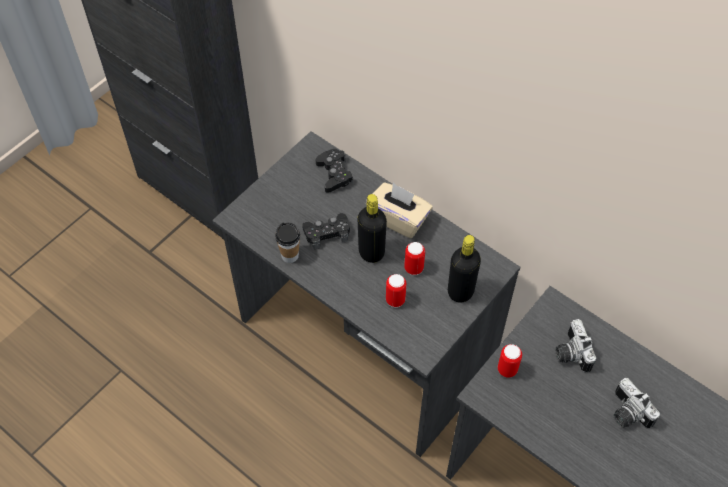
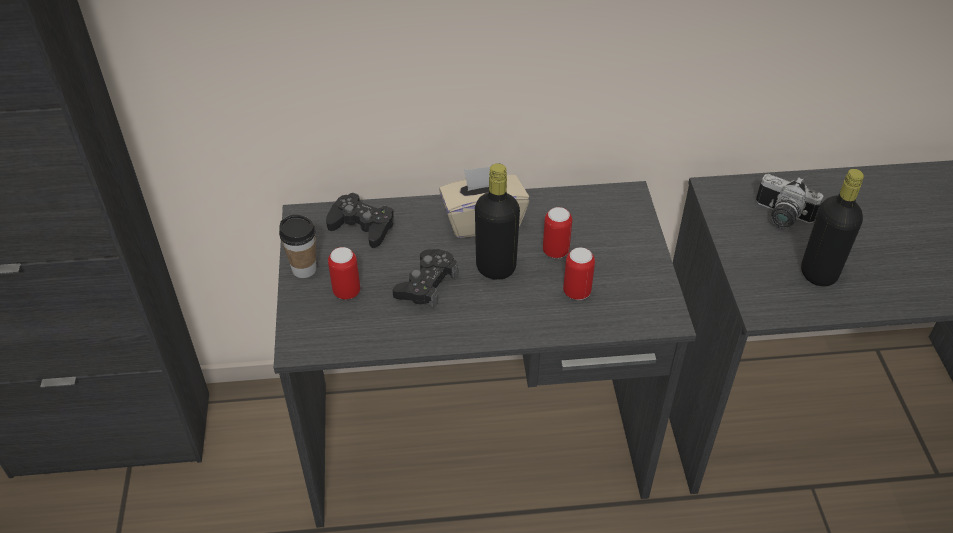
camera: 45 degrees left, 10 degrees down
cup [275,222,300,263] -> cup moved to [279,215,317,278]
black bottle [448,235,481,303] -> black bottle moved to [801,169,864,287]
can [498,344,522,378] -> can moved to [328,247,360,300]
camera [614,378,660,428] -> none

